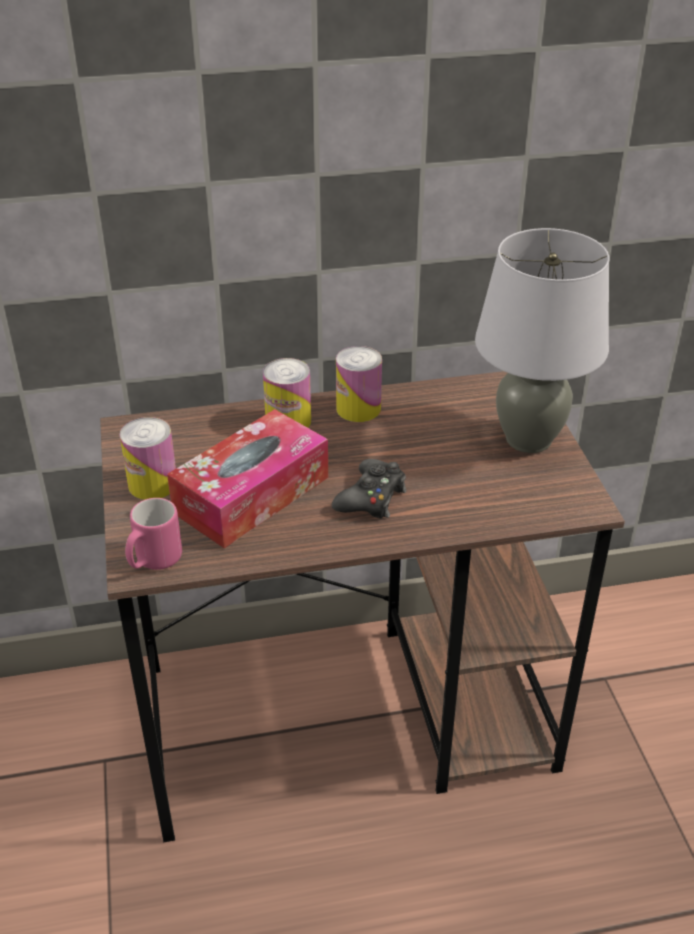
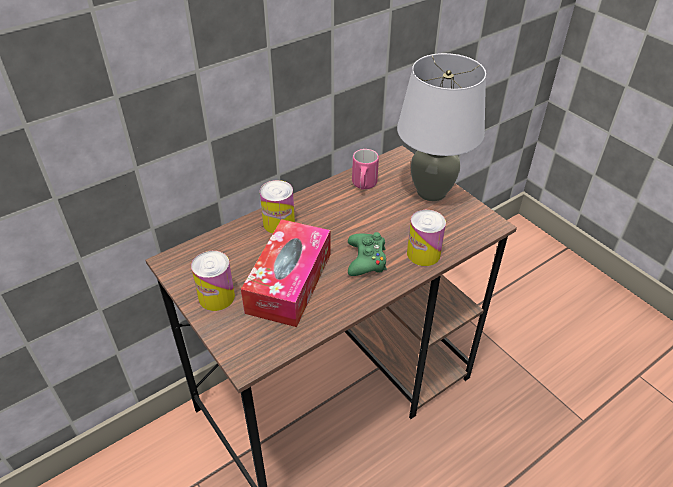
camera: 25 degrees left, 5 degrees up
pink mug [125,498,182,570] -> pink mug moved to [352,149,379,190]
black game controller [332,459,407,518] -> green game controller [348,232,387,276]
can [336,346,382,422] -> can moved to [407,210,446,266]

